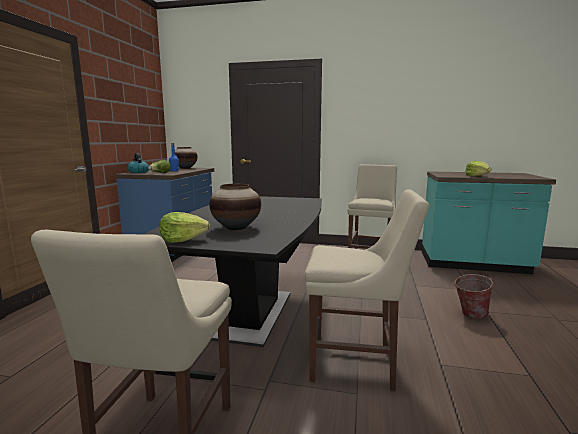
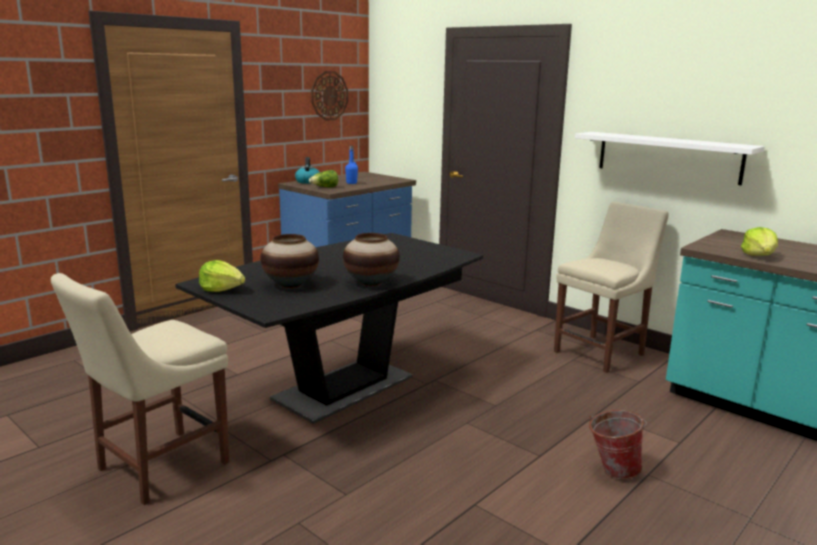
camera: 30 degrees right, 5 degrees up
vase [175,147,198,169] -> vase moved to [343,233,400,286]
beige chair [305,189,429,391] -> none
none -> wall clock [311,71,348,121]
none -> white shelf [575,132,765,185]

